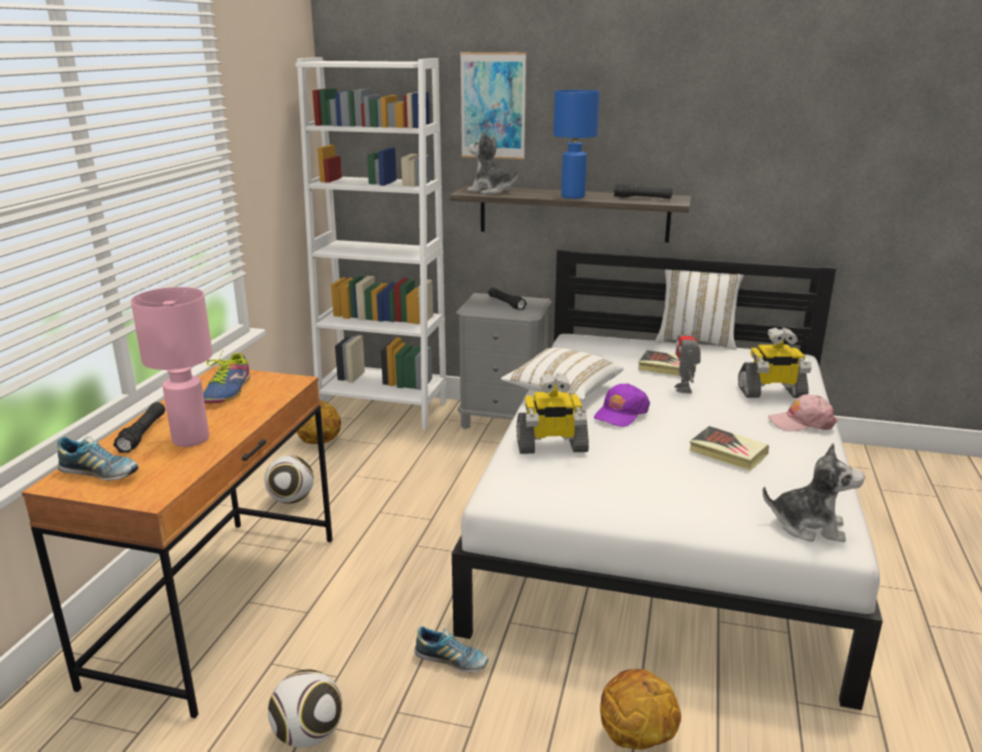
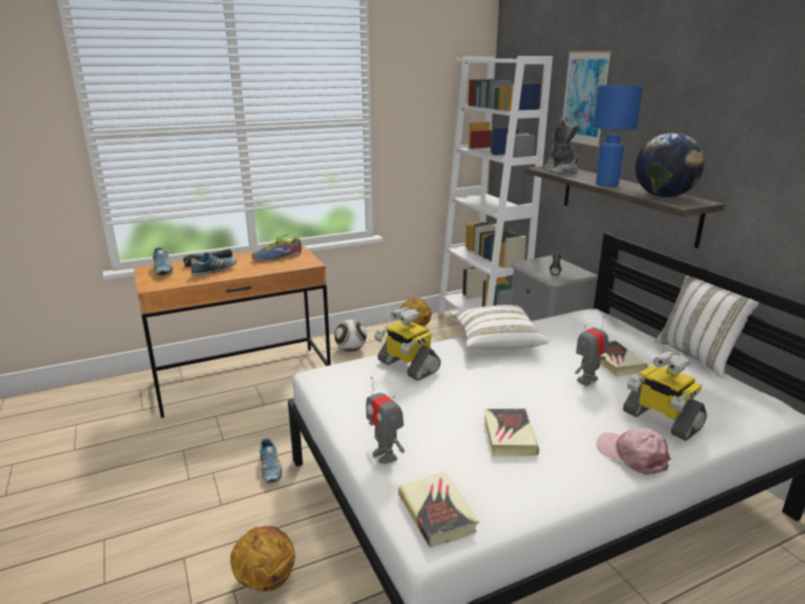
camera: 50 degrees right, 0 degrees up
pink table lamp [131,287,213,447] -> shoe [191,252,237,276]
football [268,670,342,748] -> none
purple cap [594,383,650,427] -> none
black flashlight [613,183,672,199] -> globe [635,133,704,197]
plush toy [763,443,865,542] -> book [398,472,479,547]
none -> toy robot [366,377,405,464]

